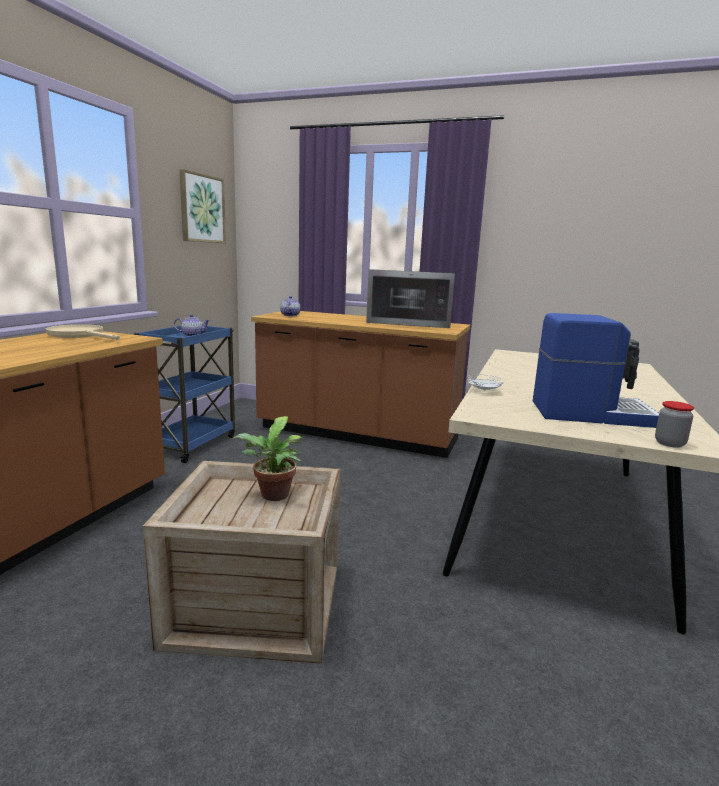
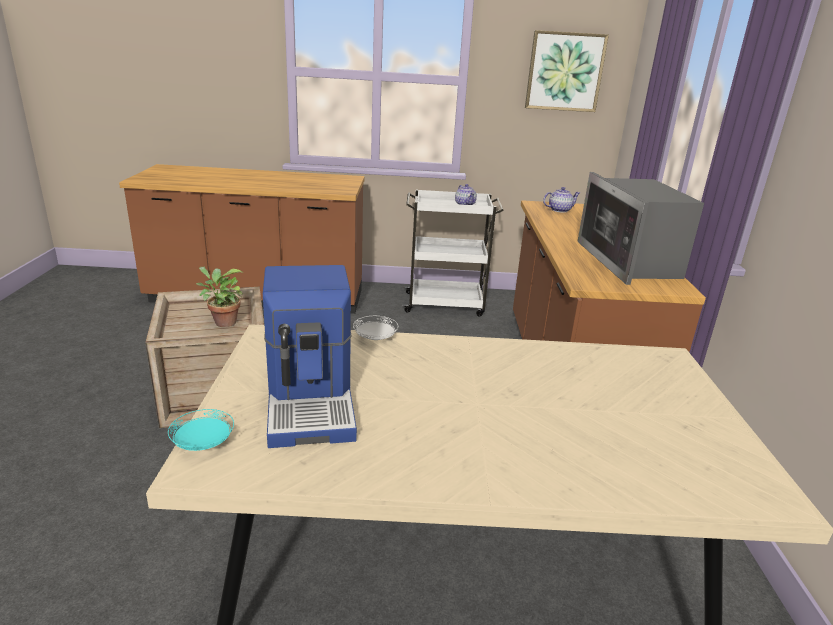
camera: 70 degrees right, 10 degrees up
beige frying pan [46,324,120,340] -> none
blue cart [134,326,235,463] -> white cart [402,190,504,317]
jar [655,401,694,448] -> turquoise plate [168,409,234,451]

